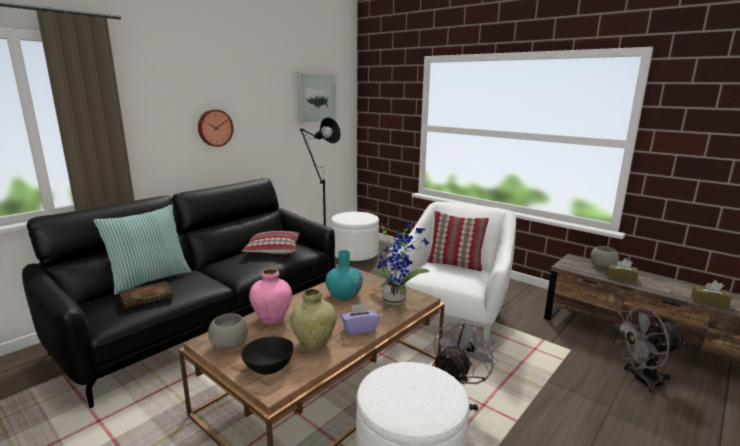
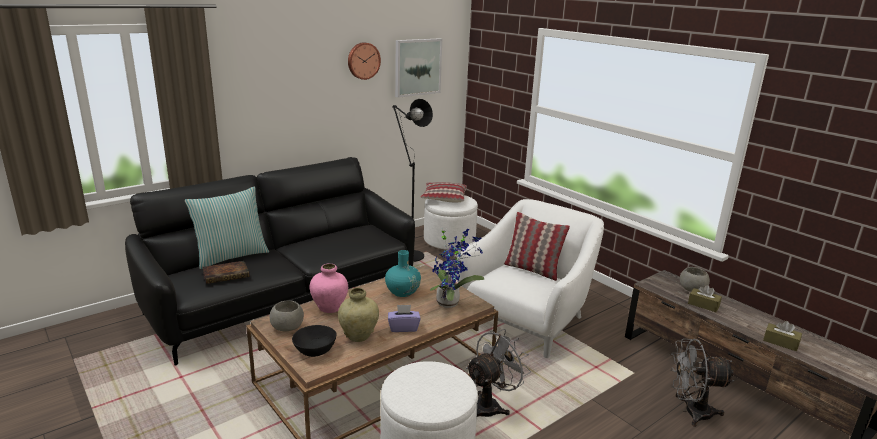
camera: 10 degrees right, 5 degrees up
wall clock [198,109,233,147] -> wall clock moved to [348,42,381,80]
pillow [242,231,300,254] -> pillow moved to [420,182,467,203]

